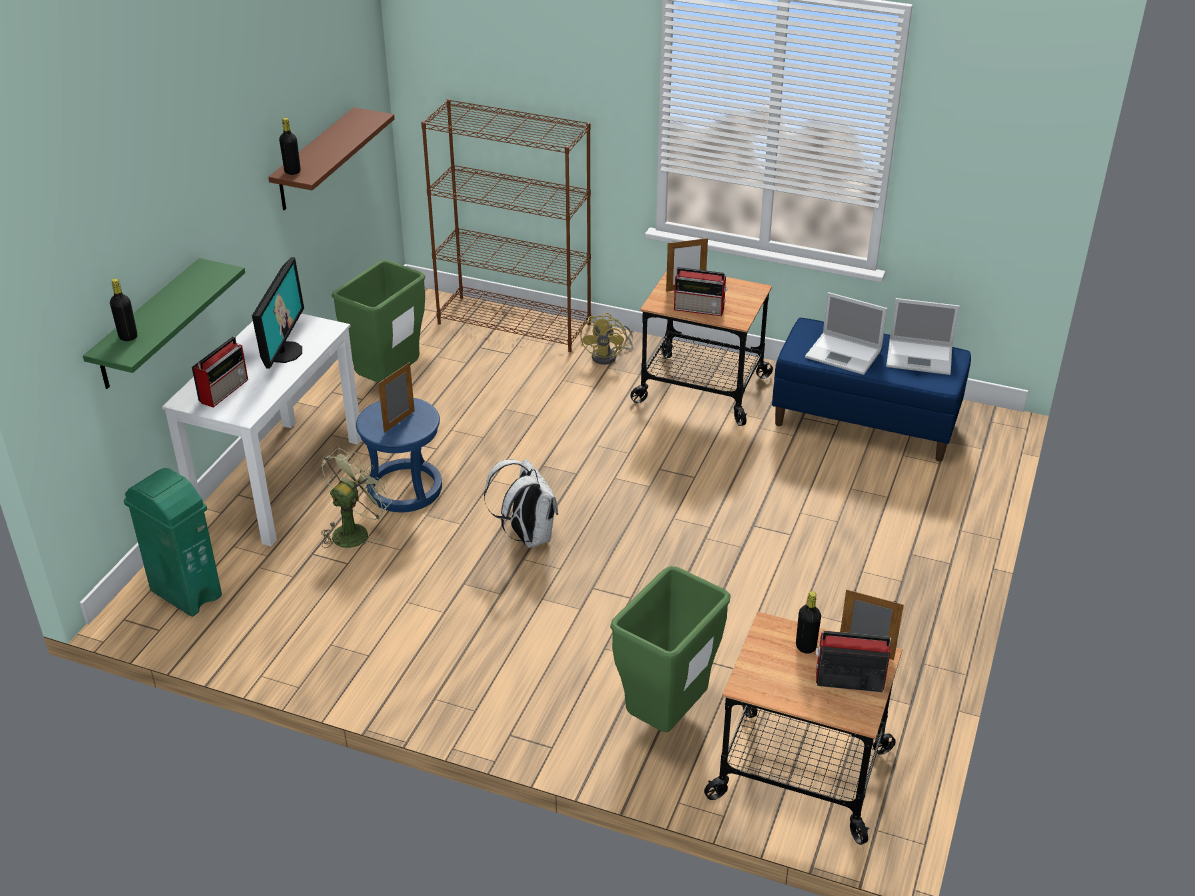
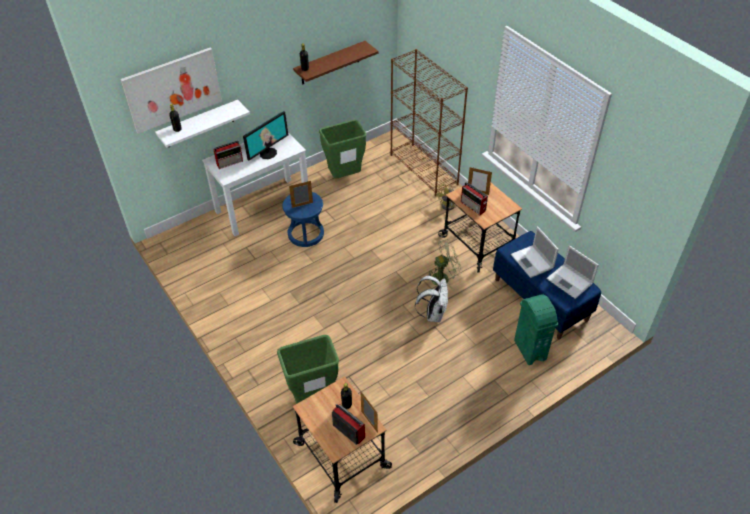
camera: 35 degrees right, 10 degrees up
green shelf [83,258,245,389] -> white shelf [155,100,250,148]
green trash can [124,468,222,617] -> green trash can moved to [514,295,558,365]
green fan [321,448,392,548] -> green fan moved to [428,239,462,289]
white backpack [484,459,558,548] -> white backpack moved to [415,276,448,322]
none -> picture [120,48,222,134]

